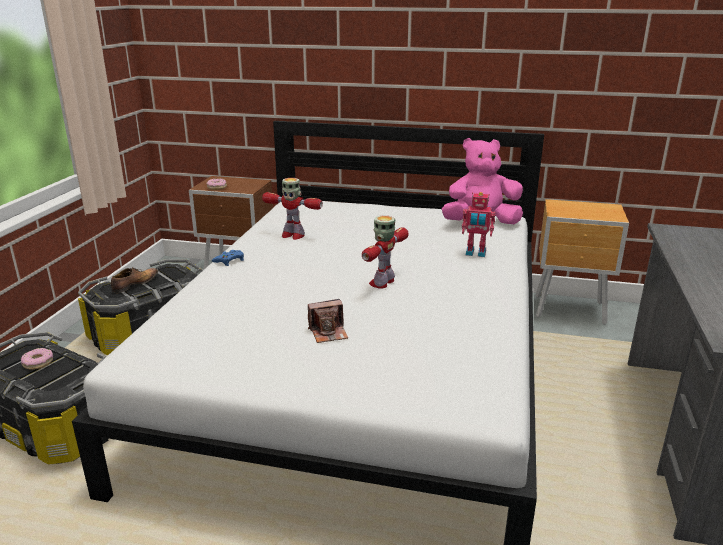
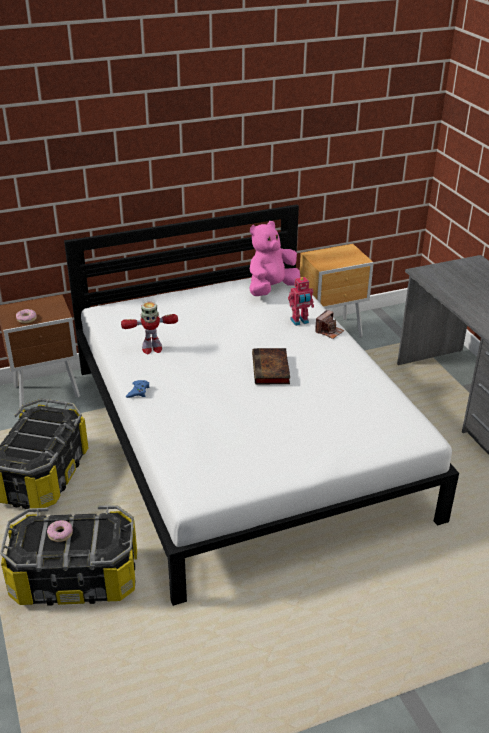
camera: 35 degrees left, 10 degrees up
shoe [111,267,158,294] -> none
camera [308,299,348,343] -> camera moved to [315,310,344,339]
toy robot [362,215,409,289] -> book [252,348,290,384]

